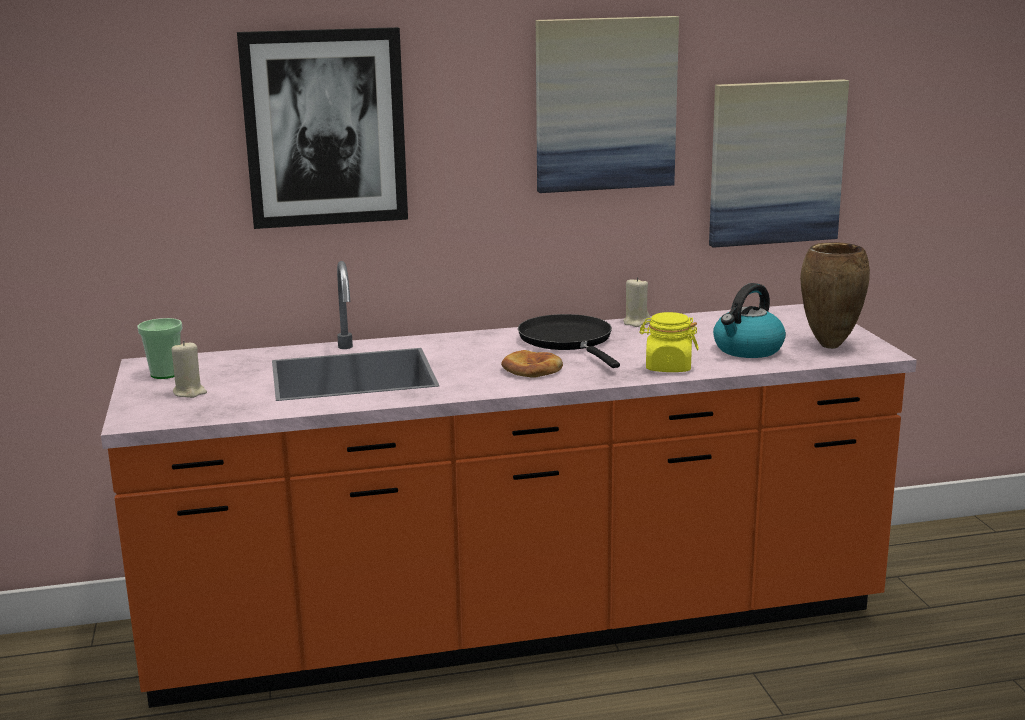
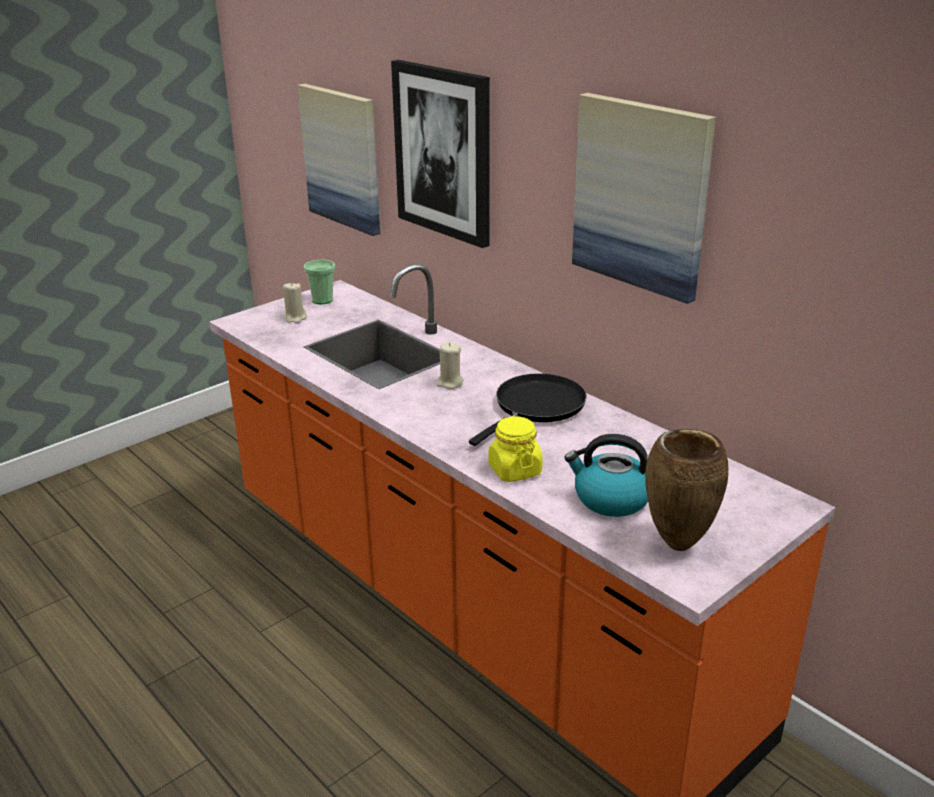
camera: 60 degrees right, 10 degrees up
bread [501,350,563,377] -> none
beige candle [623,277,651,327] -> beige candle moved to [436,342,464,389]
picture [709,79,849,248] -> picture moved to [298,84,380,236]

